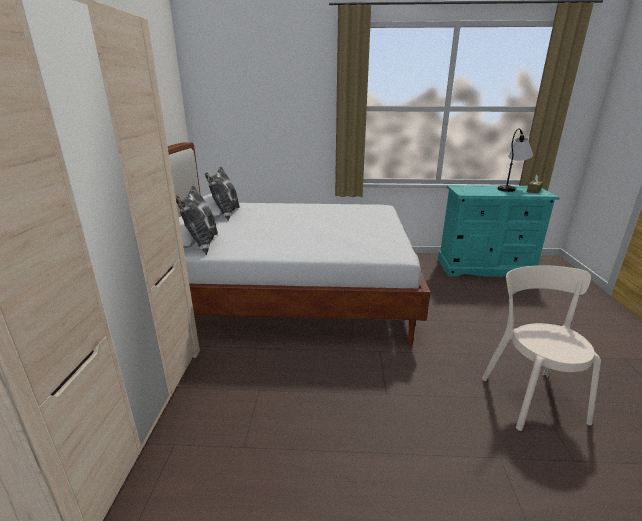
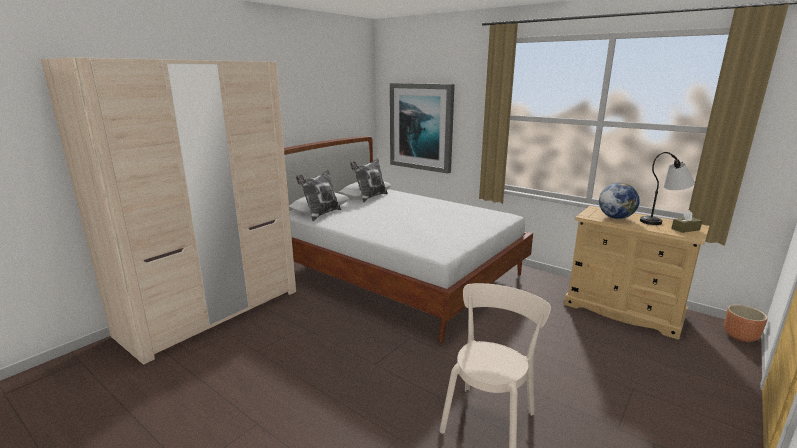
camera: 35 degrees right, 5 degrees down
turquoise dresser [438,185,559,277] -> beige dresser [564,206,709,340]
none -> picture [390,83,455,174]
none -> globe [599,183,640,219]
none -> brown planter [724,305,768,342]

